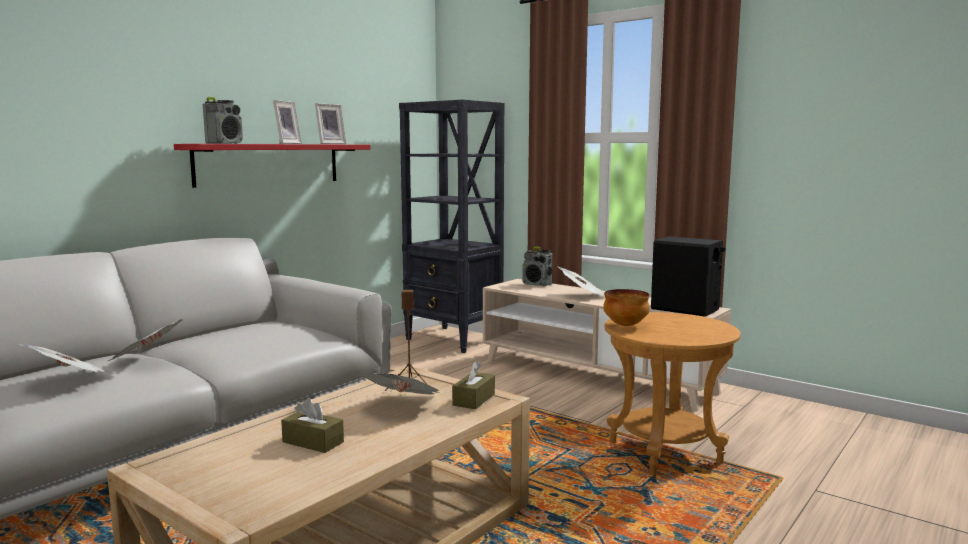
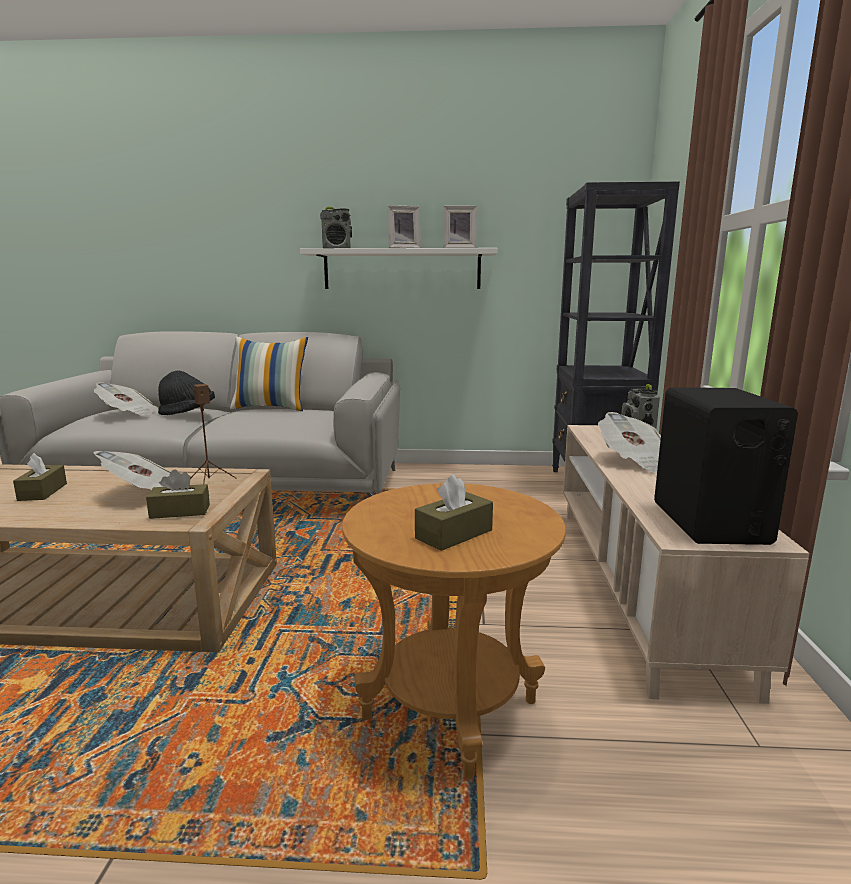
camera: 55 degrees right, 5 degrees up
newspaper [108,319,183,361] -> black hat [158,371,215,415]
red shelf [174,144,371,188] -> white shelf [300,248,498,289]
bowl [603,289,650,326] -> none
none -> pillow [230,336,308,411]
none -> brown tissue box [415,475,493,551]

